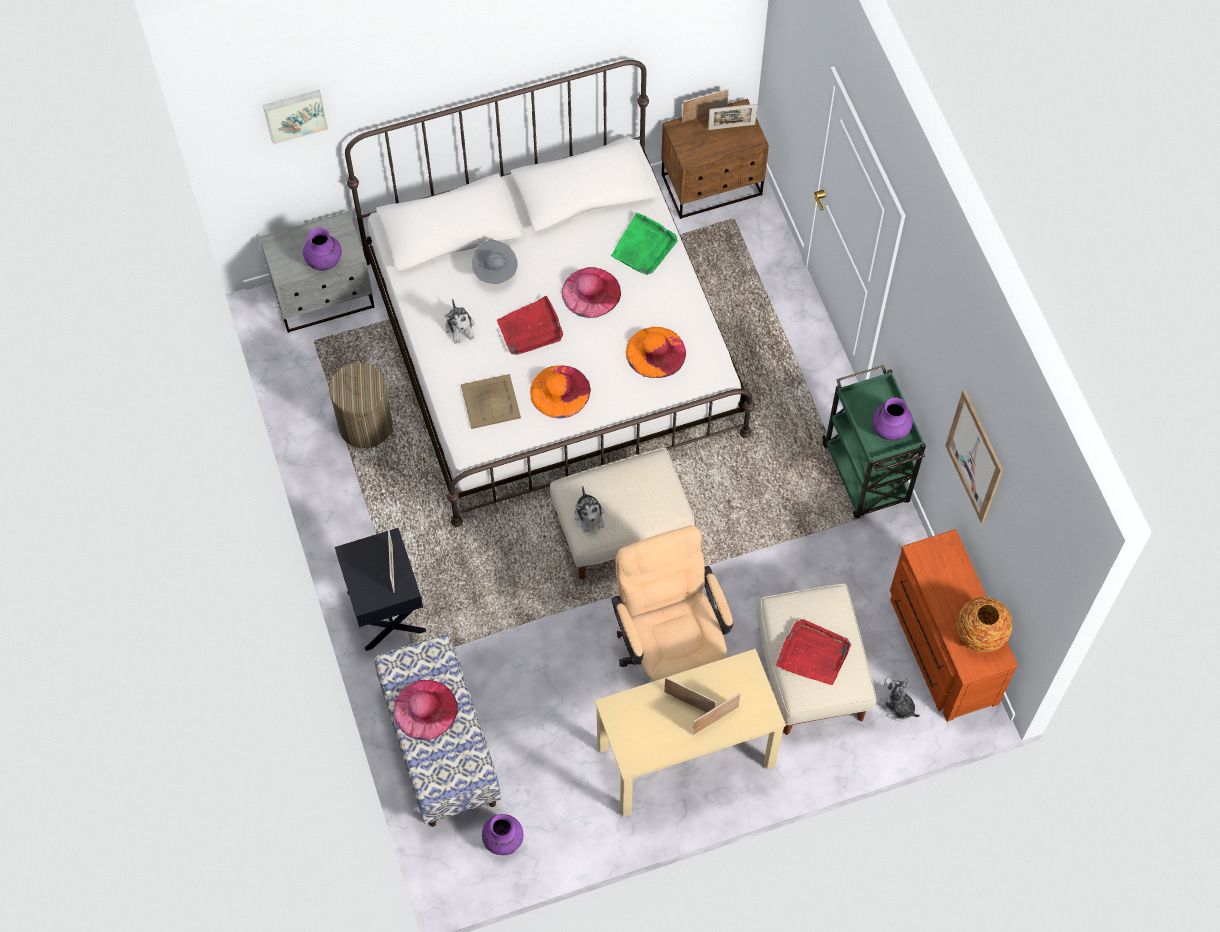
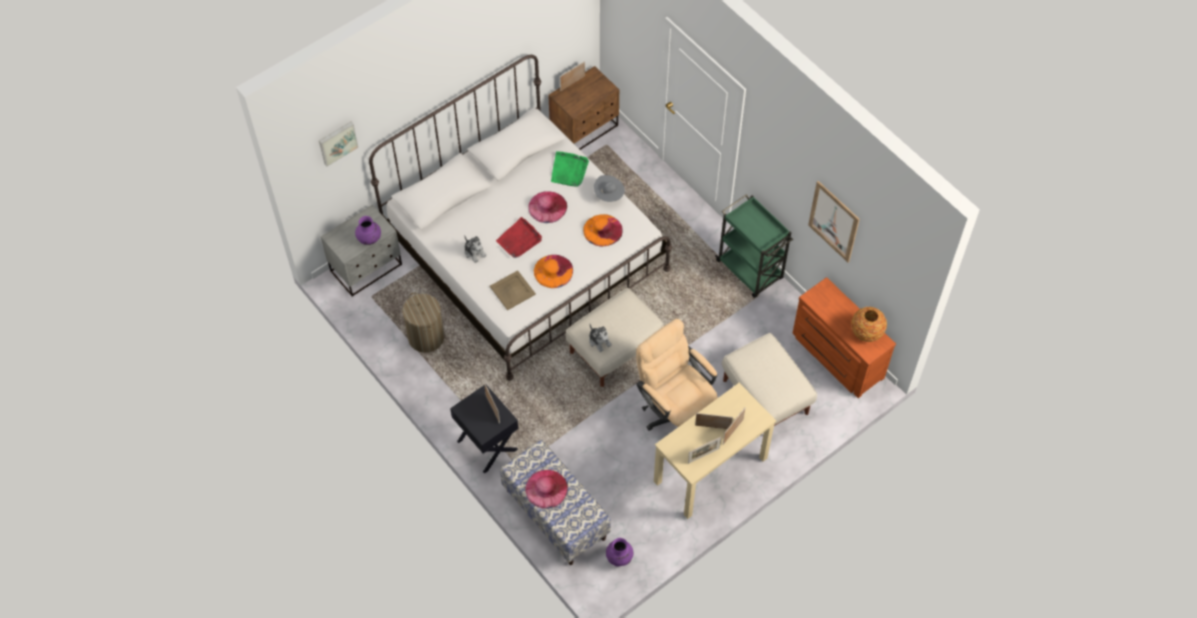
camera: 20 degrees left, 5 degrees down
grey hat [472,239,517,284] -> grey hat moved to [594,175,625,202]
picture frame [708,104,757,130] -> picture frame moved to [688,437,721,464]
red tray [776,619,851,685] -> none
purple vase [872,398,913,440] -> none
plush toy [878,677,920,721] -> none

